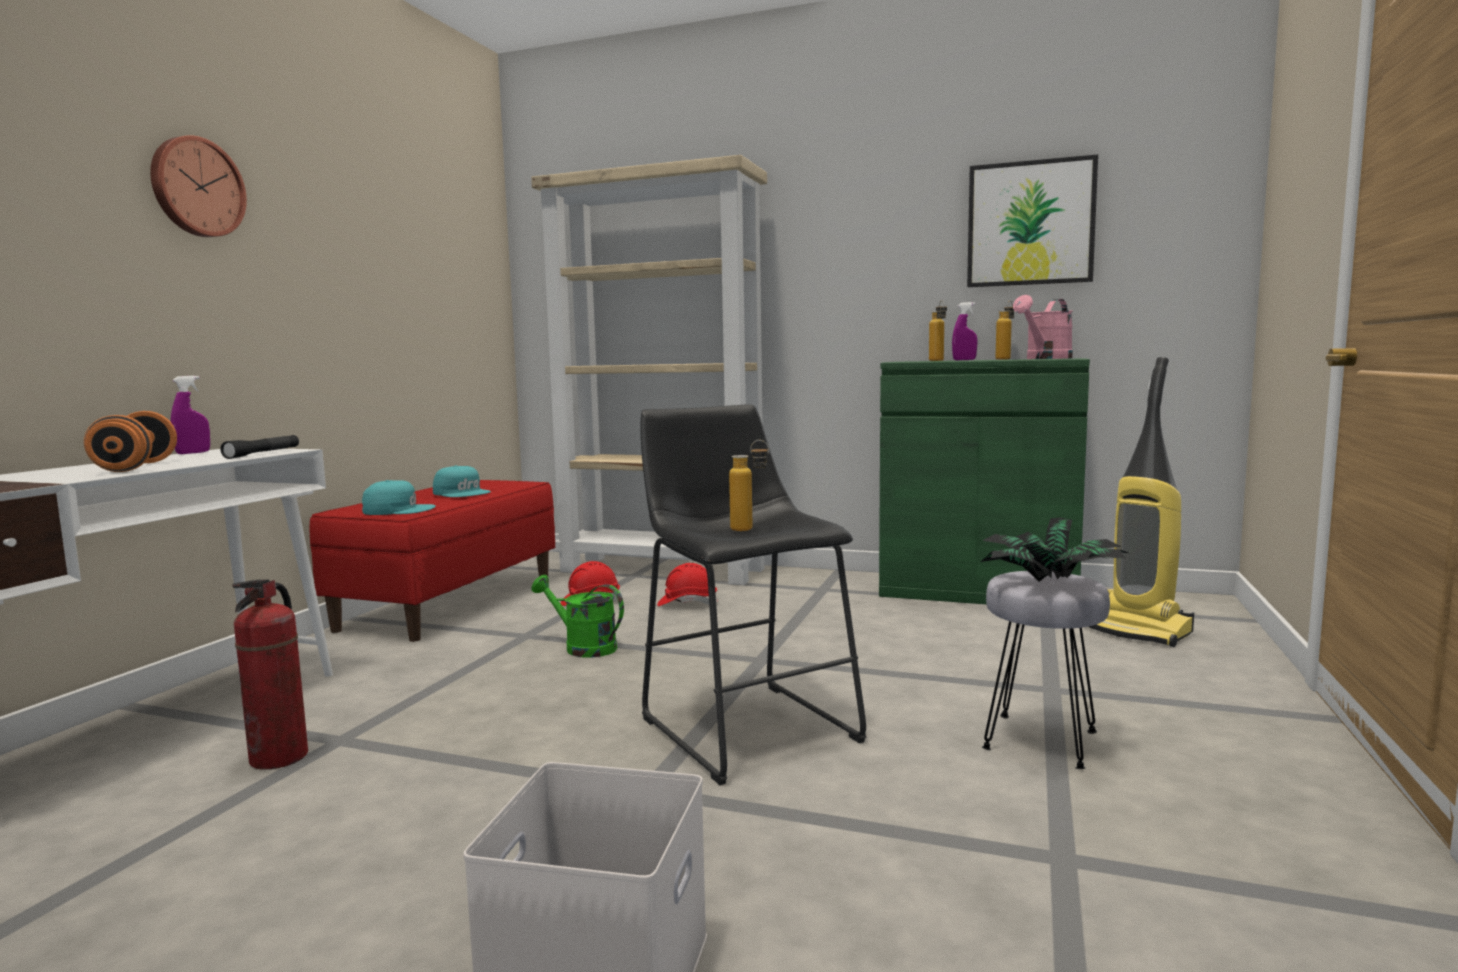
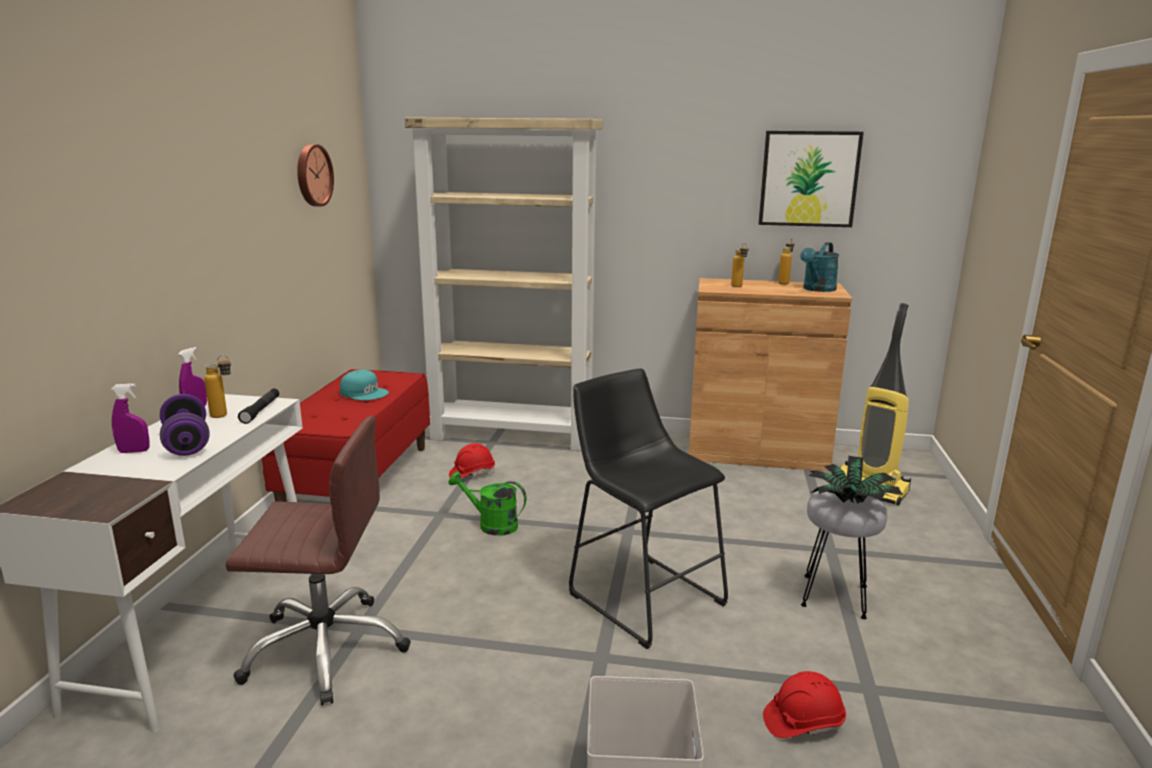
camera: 10 degrees left, 10 degrees up
orange dumbbell [84,411,177,472] -> purple dumbbell [160,394,210,456]
wall clock [150,135,247,237] -> wall clock moved to [297,144,334,207]
fire extinguisher [232,579,308,770] -> brown office chair [225,416,411,706]
turquoise cap [362,480,436,515] -> none
red hard hat [657,563,718,606] -> red hard hat moved to [763,671,846,738]
bottle [729,440,769,531] -> bottle moved to [204,355,231,418]
green cabinet [879,358,1090,604] -> brown cabinet [689,278,852,472]
purple spray bottle [952,302,977,360] -> purple spray bottle moved to [111,383,150,453]
pink watering can [1013,295,1073,359] -> turquoise watering can [800,242,839,292]

